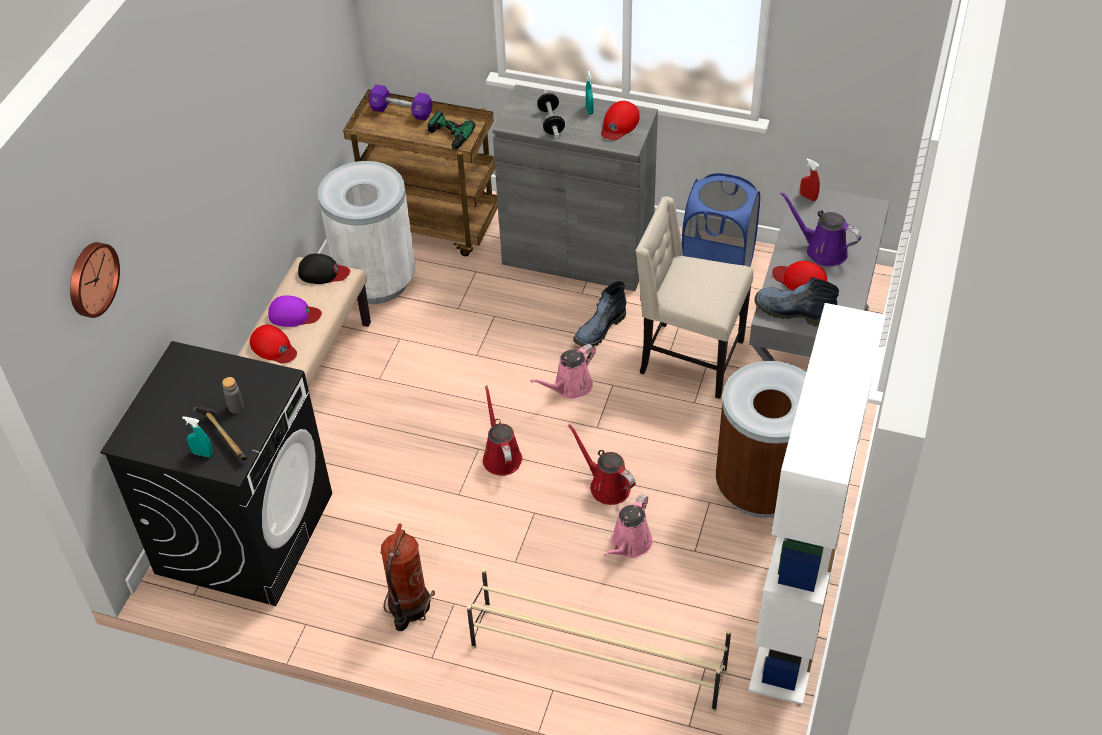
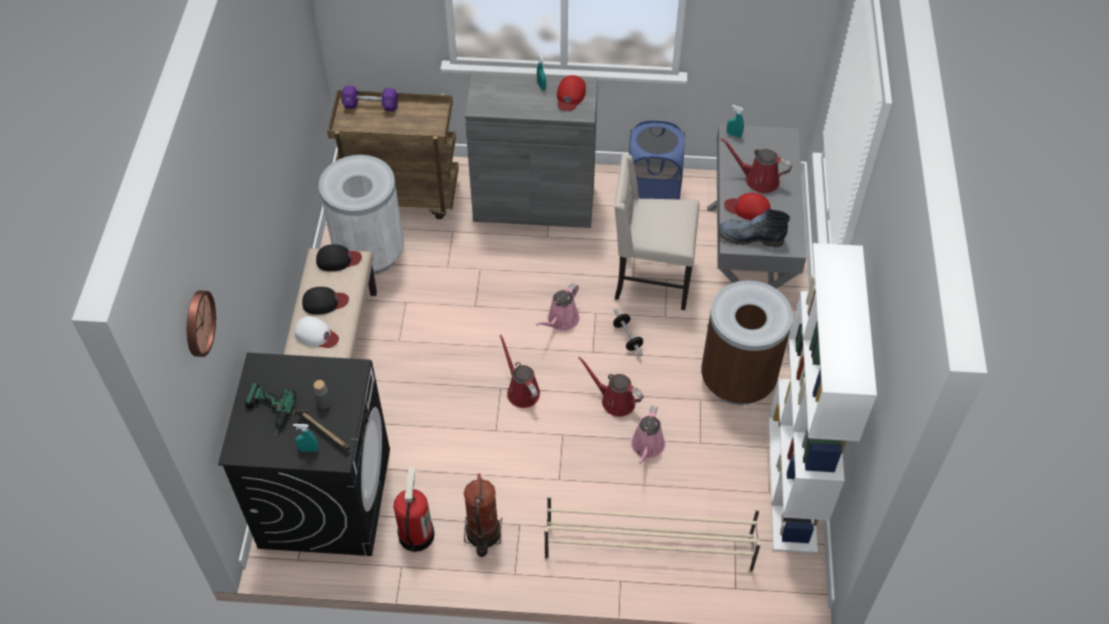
camera: 15 degrees left, 5 degrees up
red cap [250,325,297,363] -> white cap [294,316,339,348]
purple cap [268,295,322,327] -> black cap [302,287,349,315]
power drill [428,111,475,155] -> power drill moved to [245,383,296,438]
dumbbell [537,90,565,139] -> dumbbell moved to [613,309,643,356]
boot [573,281,626,347] -> none
purple watering can [780,191,861,266] -> red watering can [721,138,792,193]
red spray bottle [800,159,820,201] -> turquoise spray bottle [727,105,744,138]
none -> fire extinguisher [393,467,435,552]

